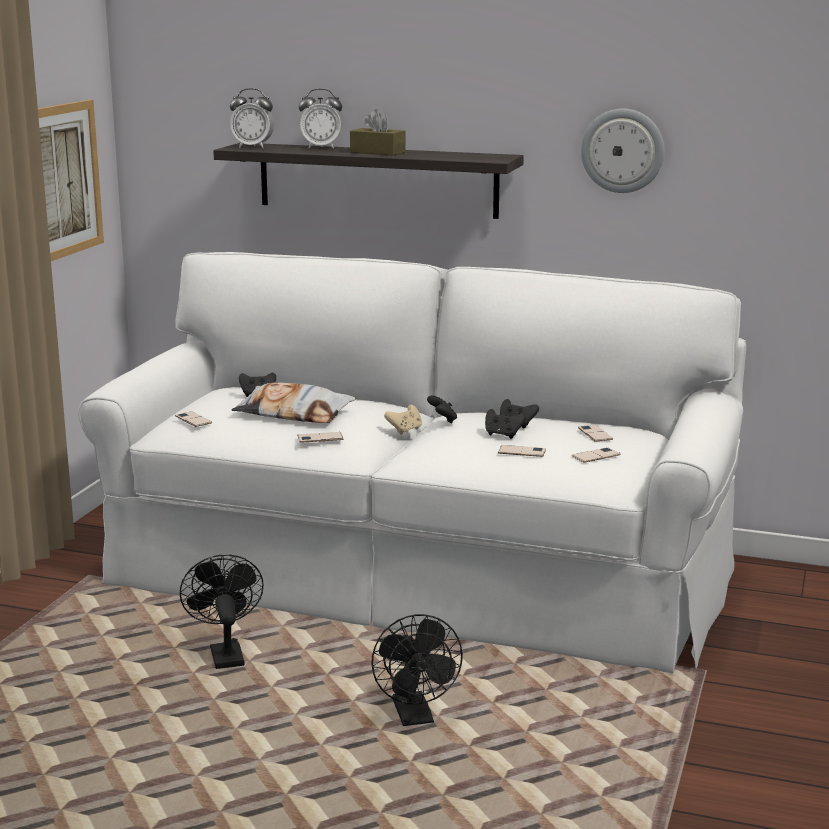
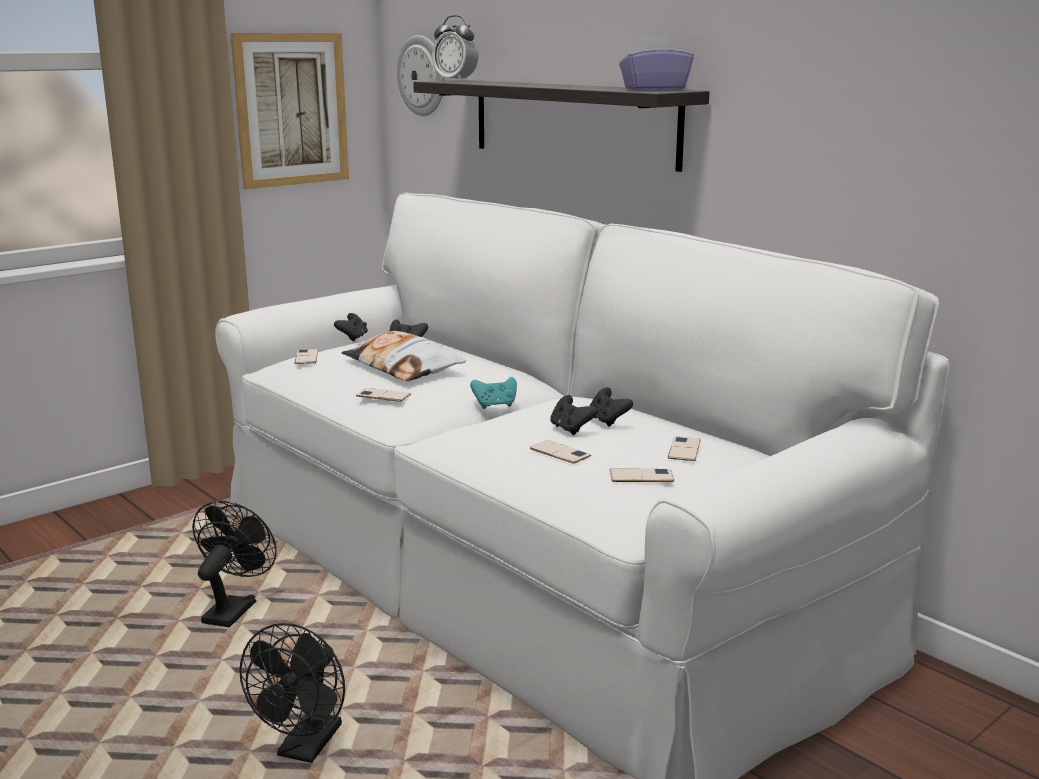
camera: 30 degrees right, 0 degrees up
alarm clock [299,89,342,149] -> none
brown tissue box [350,109,405,155] -> none
beige game controller [384,405,422,435] -> turquoise game controller [470,377,517,409]
black game controller [427,395,457,423] -> black game controller moved to [334,313,368,342]
wall clock [581,109,664,193] -> wall clock moved to [397,35,445,116]
none -> purple tissue box [619,36,694,91]

